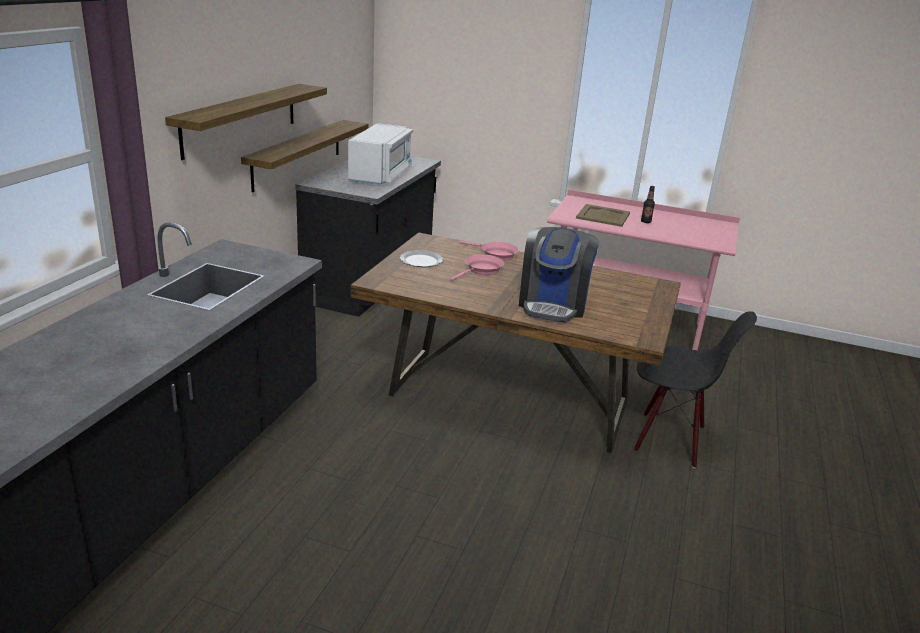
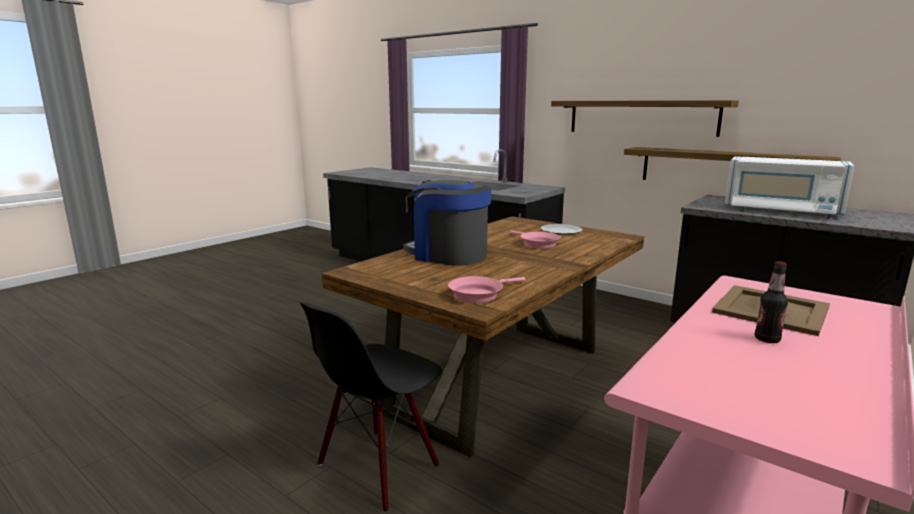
camera: 110 degrees right, 10 degrees down
pink frying pan [459,241,519,261] -> pink frying pan moved to [448,276,525,303]

